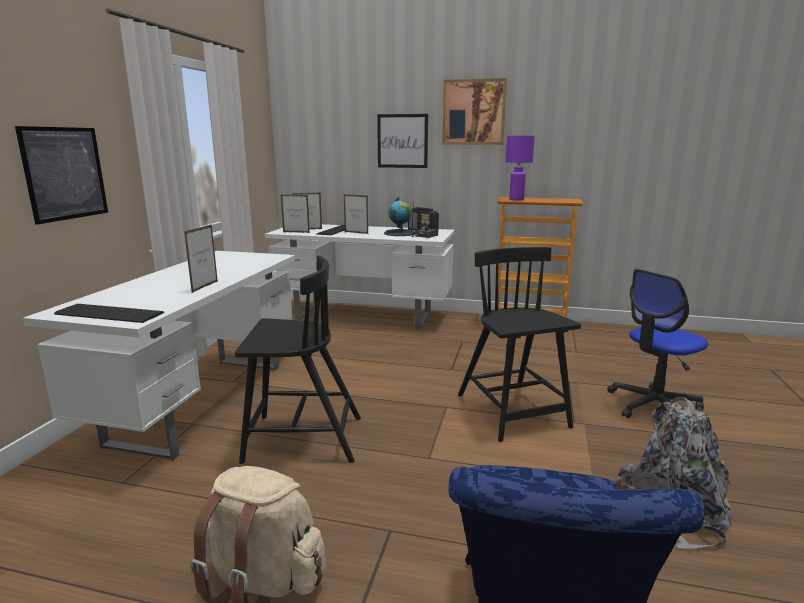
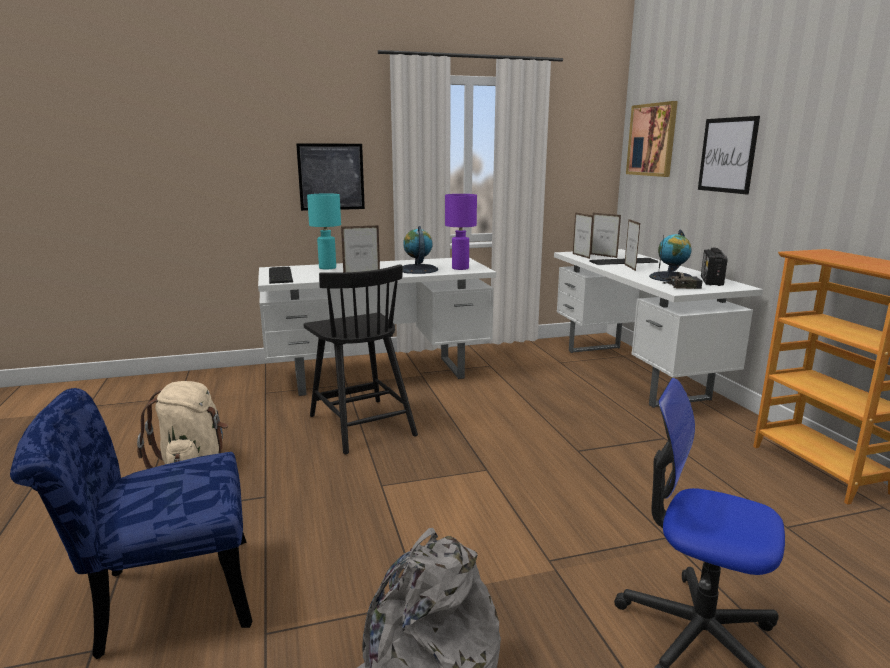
camera: 60 degrees right, 0 degrees up
picture [442,78,507,145] -> picture moved to [626,101,678,177]
black chair [458,247,581,442] -> none
purple table lamp [505,136,535,200] -> purple table lamp moved to [445,194,477,270]
none -> turquoise table lamp [307,194,341,270]
none -> globe [402,226,438,274]

